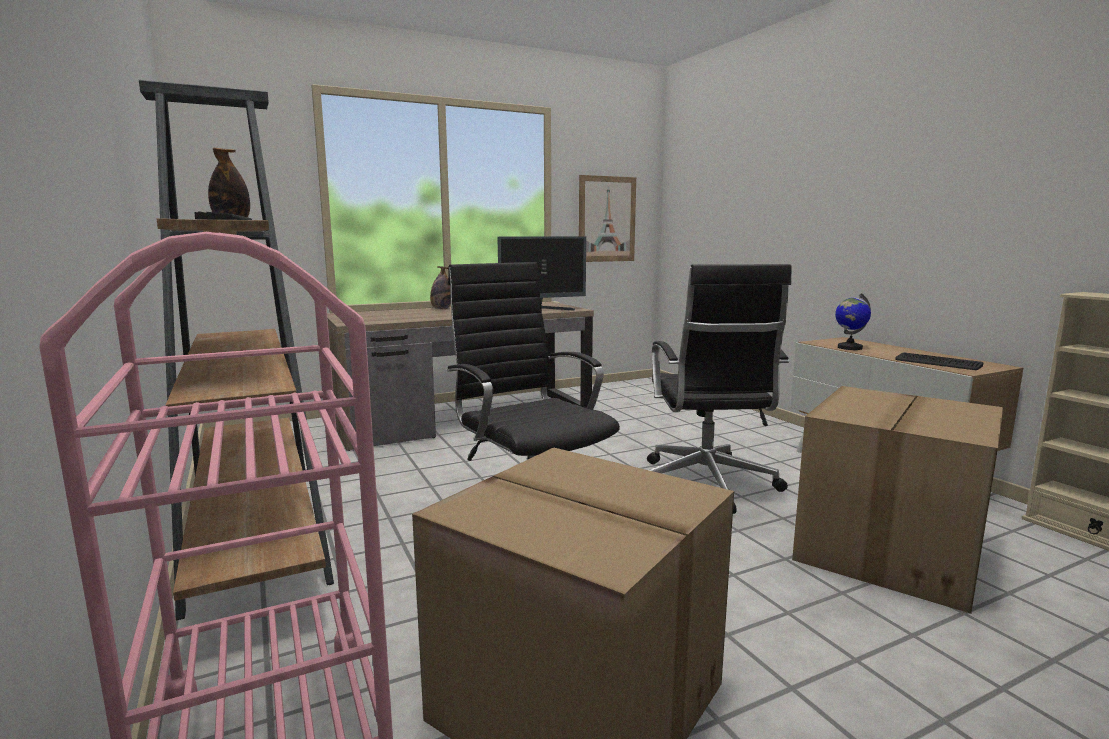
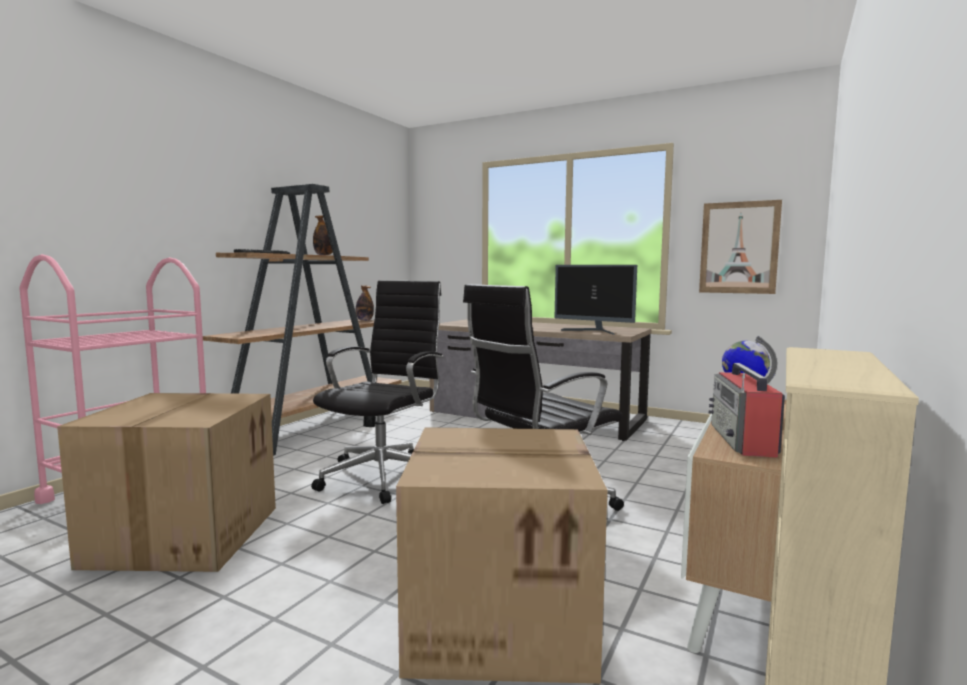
camera: 55 degrees right, 5 degrees down
bottle [430,266,451,309] -> bottle moved to [356,285,374,321]
keyboard [895,353,983,370] -> radio [709,363,785,458]

